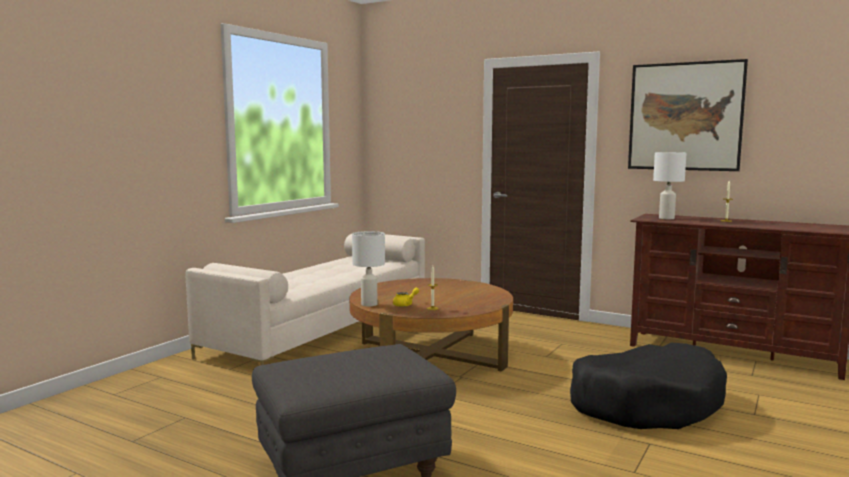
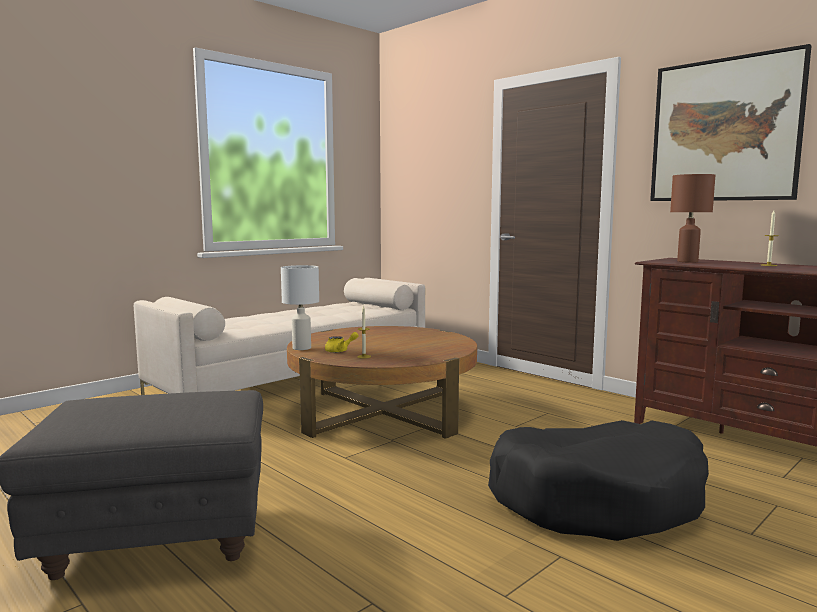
camera: 15 degrees right, 0 degrees up
white table lamp [653,152,687,219] -> brown table lamp [670,174,715,263]

